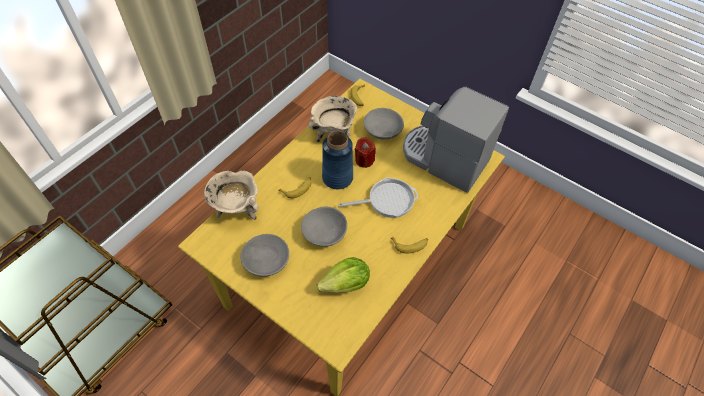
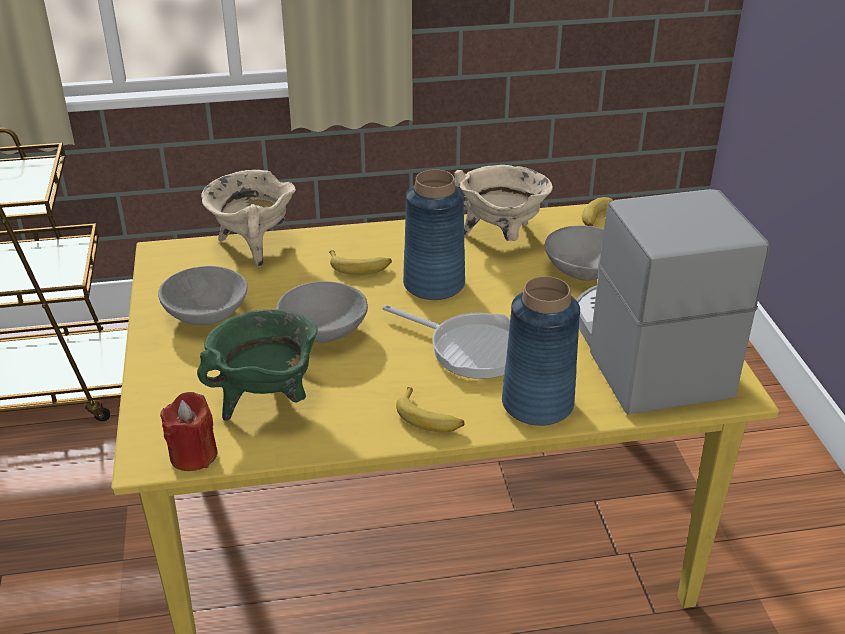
camera: 45 degrees right, 20 degrees down
lettuce [317,257,370,293] -> green cooking pot [197,309,318,421]
red candle [355,137,376,168] -> red candle moved to [160,392,218,471]
none -> blue vase [502,276,580,426]

